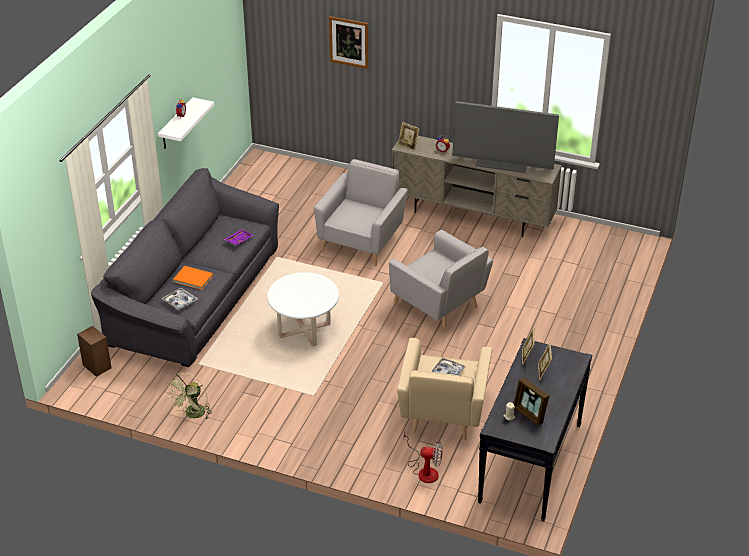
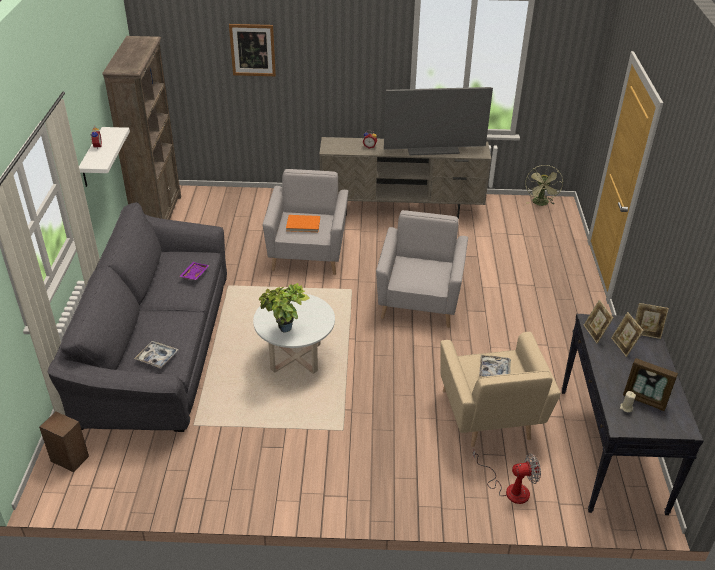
camera: 20 degrees left, 0 degrees up
green fan [167,373,212,419] -> green fan moved to [526,165,563,206]
orange book [173,266,213,290] -> orange book moved to [286,215,320,232]
grey armchair [389,230,493,329] -> grey armchair turned 105 degrees counterclockwise [376,210,468,328]
picture frame [398,122,420,151] -> picture frame moved to [635,303,669,339]
none -> brown bookcase [102,36,181,220]
none -> potted plant [259,283,310,333]

